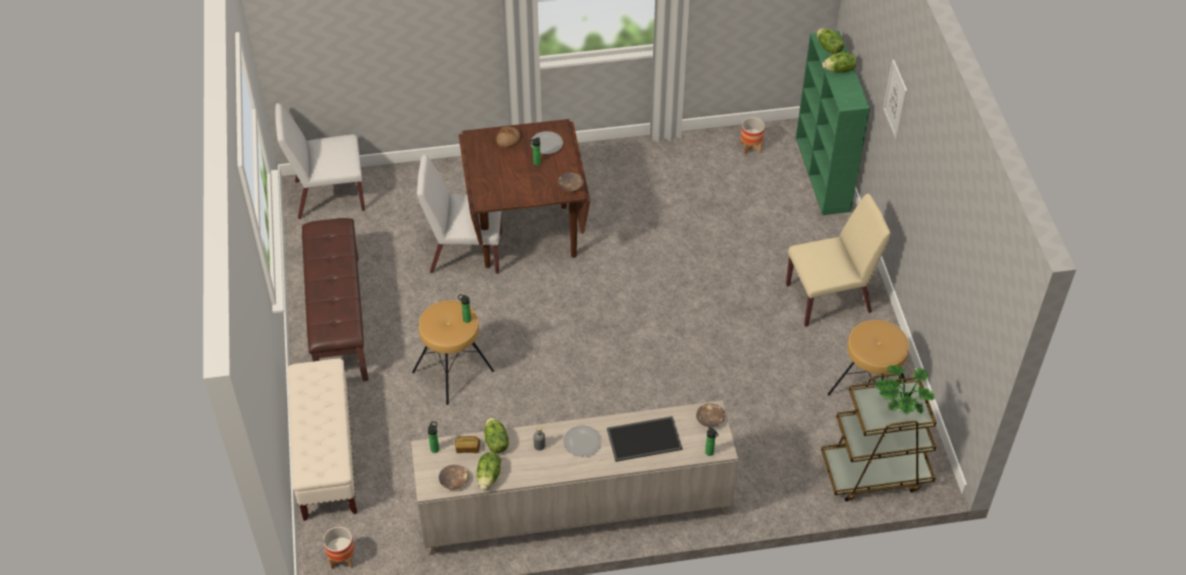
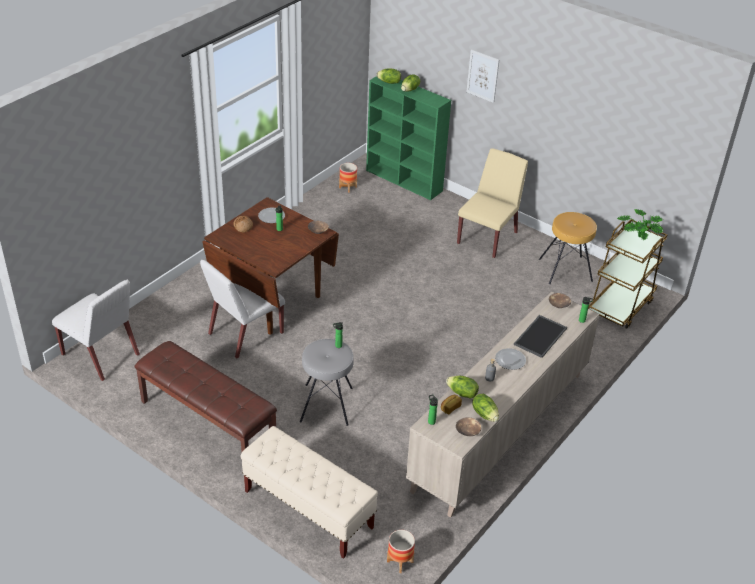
camera: 45 degrees left, 10 degrees down
white chair [275,103,365,219] -> white chair turned 90 degrees counterclockwise [52,280,140,381]
brown stool [412,301,494,405] -> grey stool [300,339,354,426]

